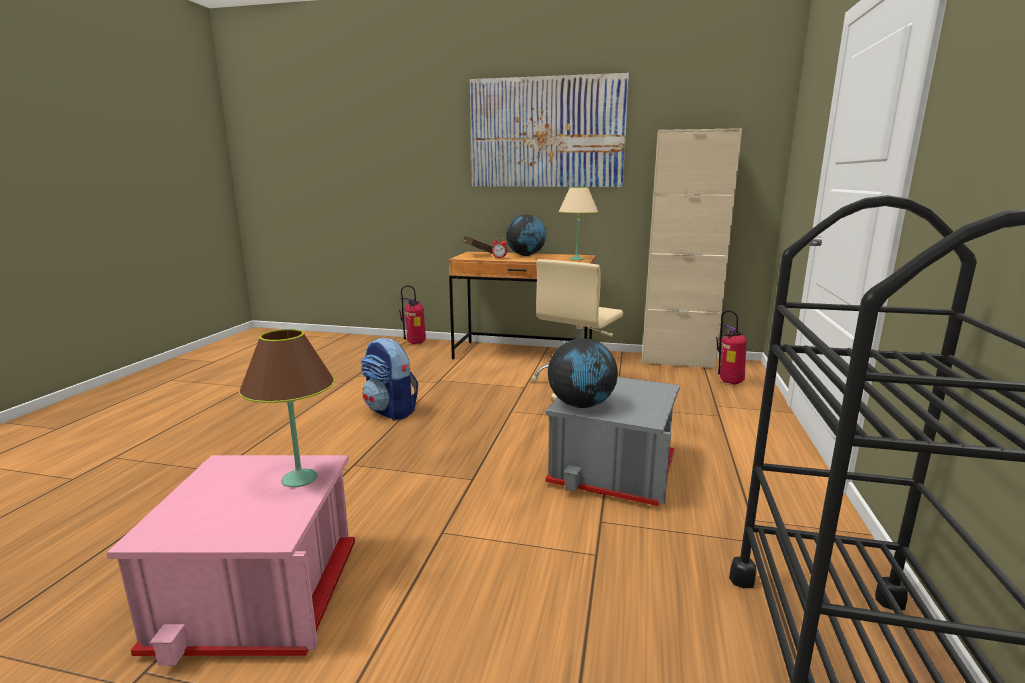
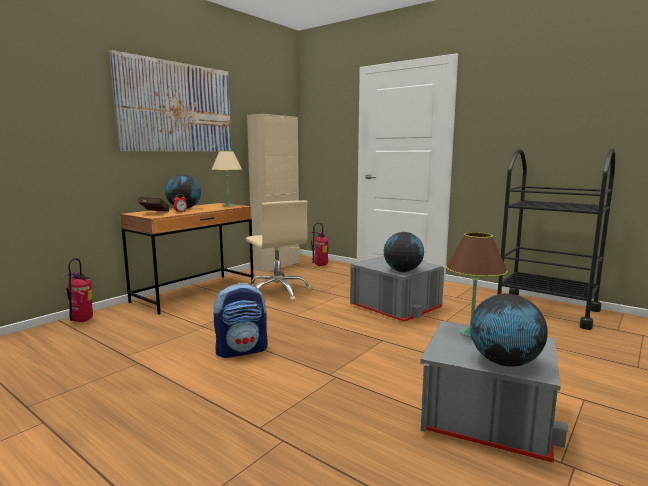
camera: 65 degrees left, 5 degrees down
pink storage box [106,455,355,666] -> grey storage box [420,321,568,463]
none -> globe [470,294,548,367]

